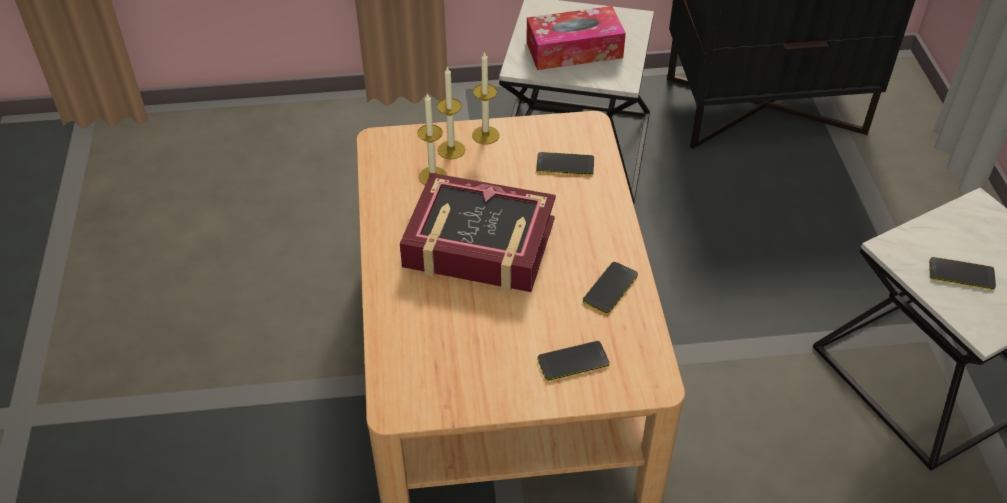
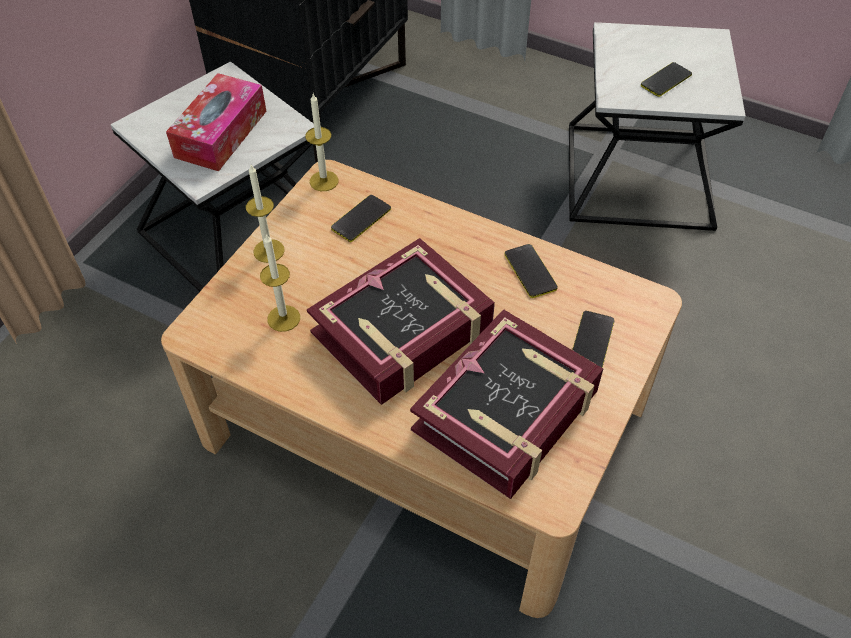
camera: 55 degrees left, 5 degrees up
candle [437,66,465,160] -> candle moved to [305,94,339,191]
none -> book [410,309,603,499]

